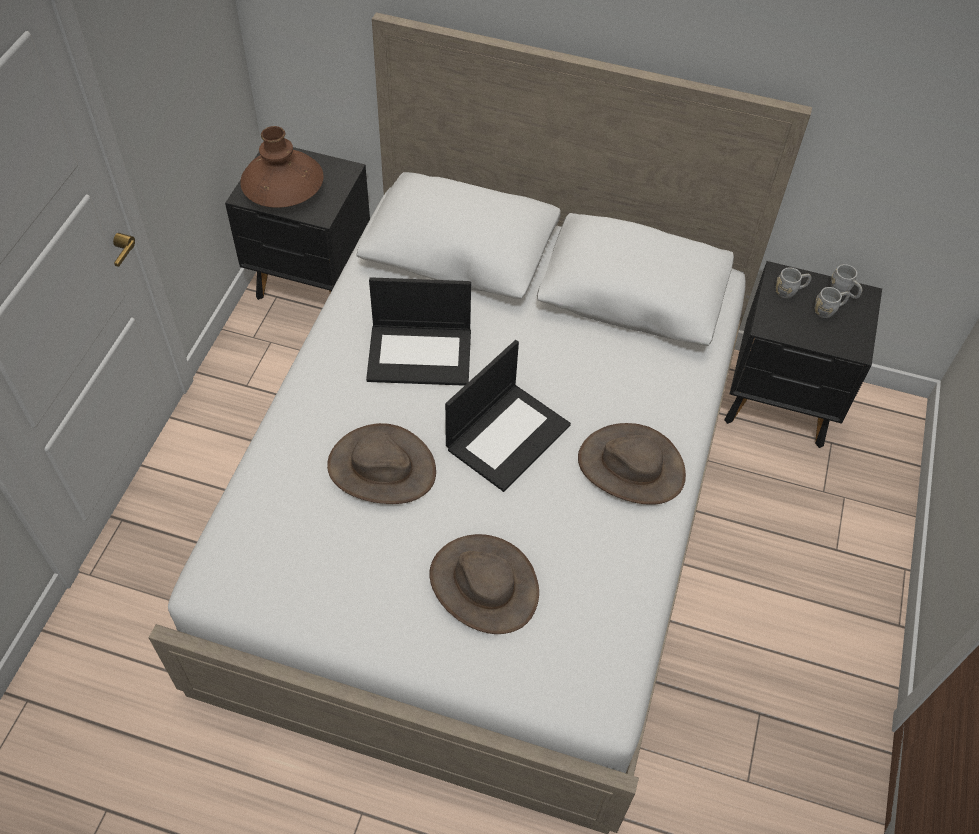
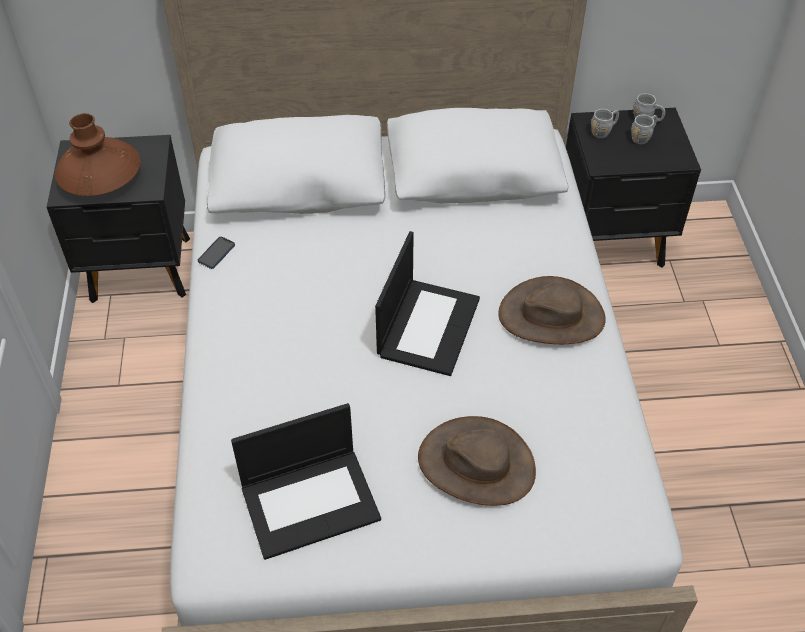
camera: 20 degrees left, 5 degrees down
brown hat [327,423,436,504] -> none
laptop [366,277,471,386] -> laptop moved to [231,403,381,560]
none -> phone [198,237,235,269]

